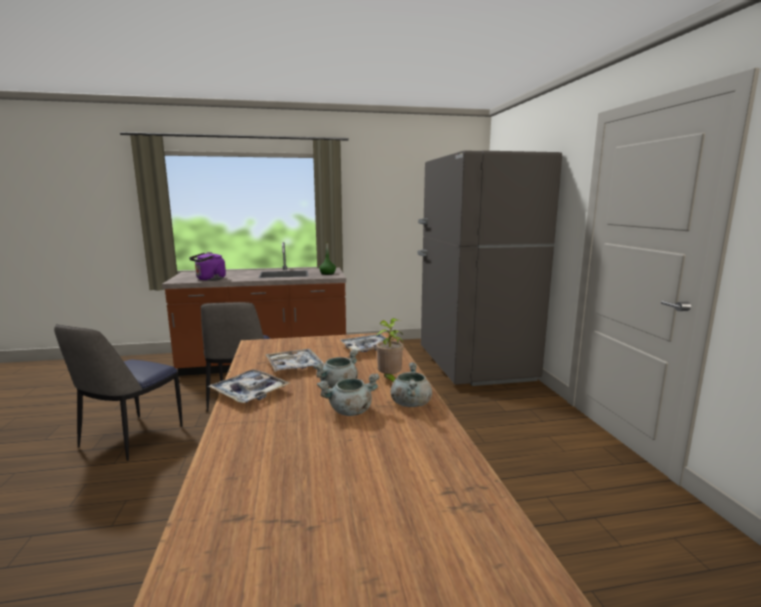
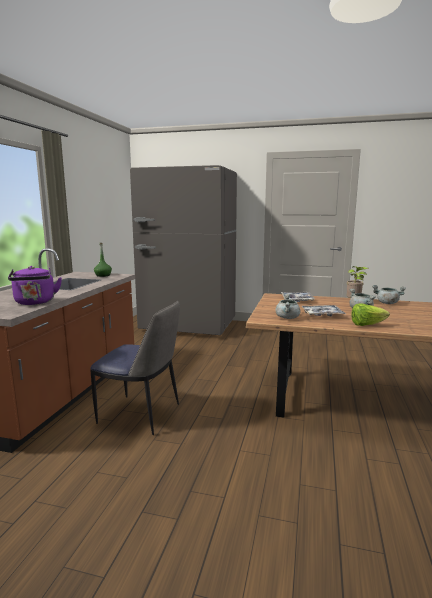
camera: 65 degrees left, 0 degrees up
chair [54,324,183,461] -> none
tray [208,369,289,403] -> lettuce [351,303,390,326]
grey cooking pot [317,373,380,416] -> grey cooking pot moved to [275,294,300,319]

